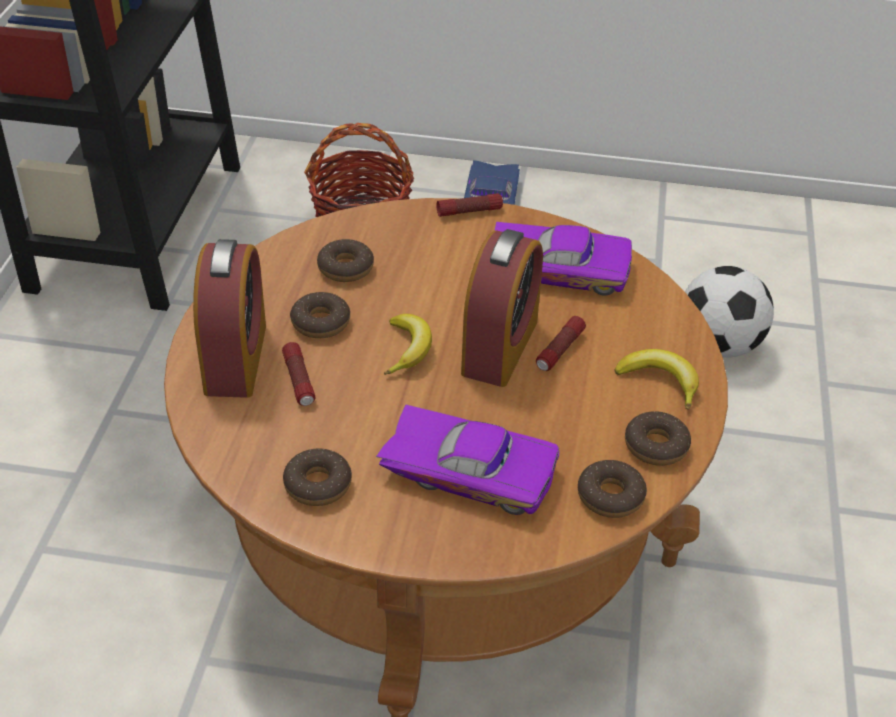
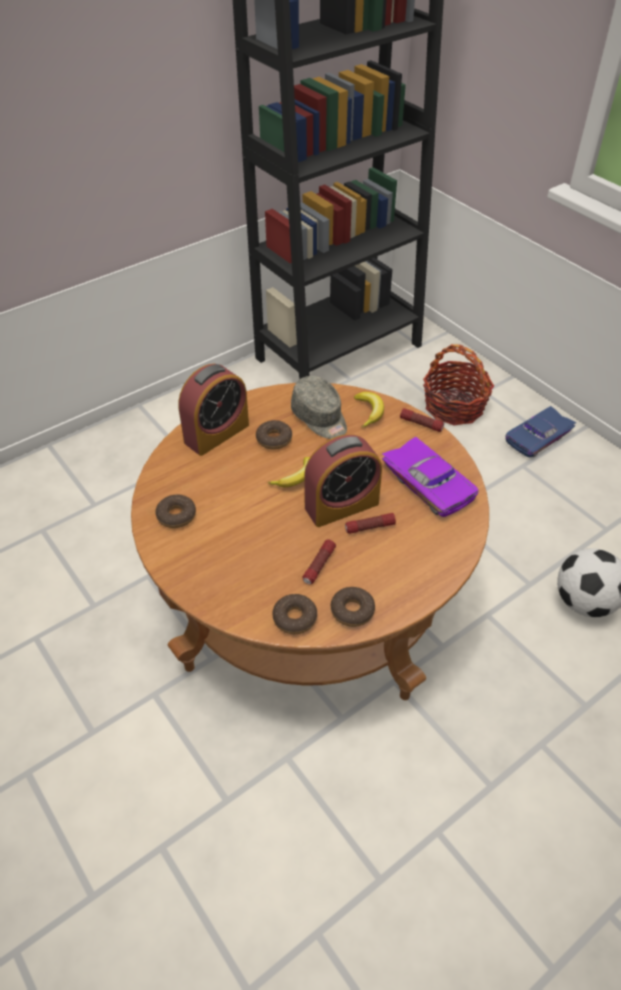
camera: 45 degrees right, 5 degrees up
flashlight [282,342,316,406] -> flashlight moved to [302,539,336,584]
donut [317,239,374,282] -> grey cap [291,376,347,439]
purple toy car [376,405,559,515] -> none
banana [614,349,699,410] -> banana moved to [354,392,384,428]

